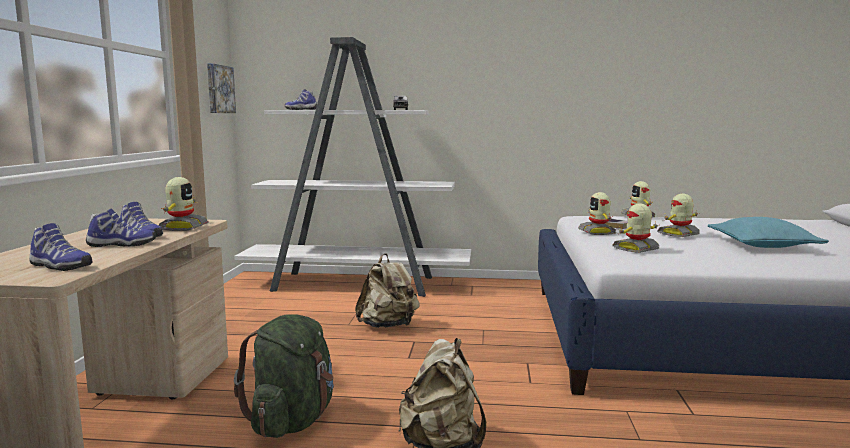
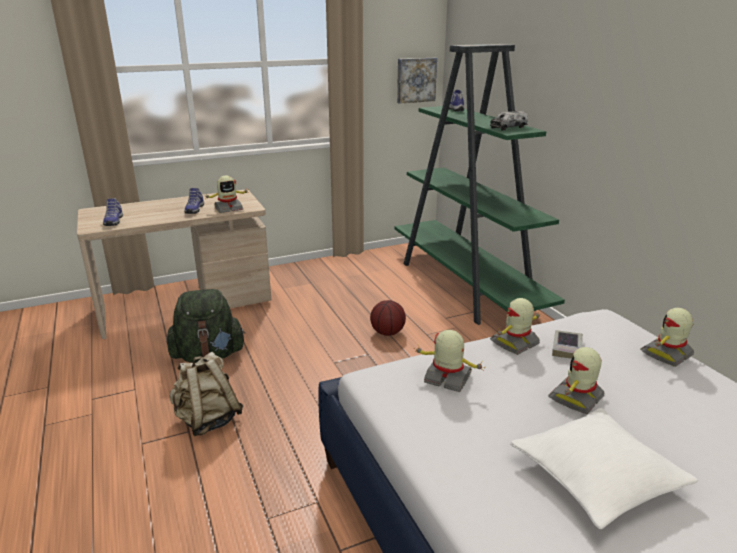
camera: 60 degrees right, 15 degrees up
shoe [86,208,156,247] -> none
white bookcase [234,37,471,297] -> green bookcase [394,44,565,325]
beige backpack [355,253,420,328] -> basketball [370,300,406,336]
toy robot [657,194,700,237] -> toy robot turned 75 degrees counterclockwise [548,347,605,414]
turquoise pillow [708,217,829,248] -> white pillow [510,408,698,529]

